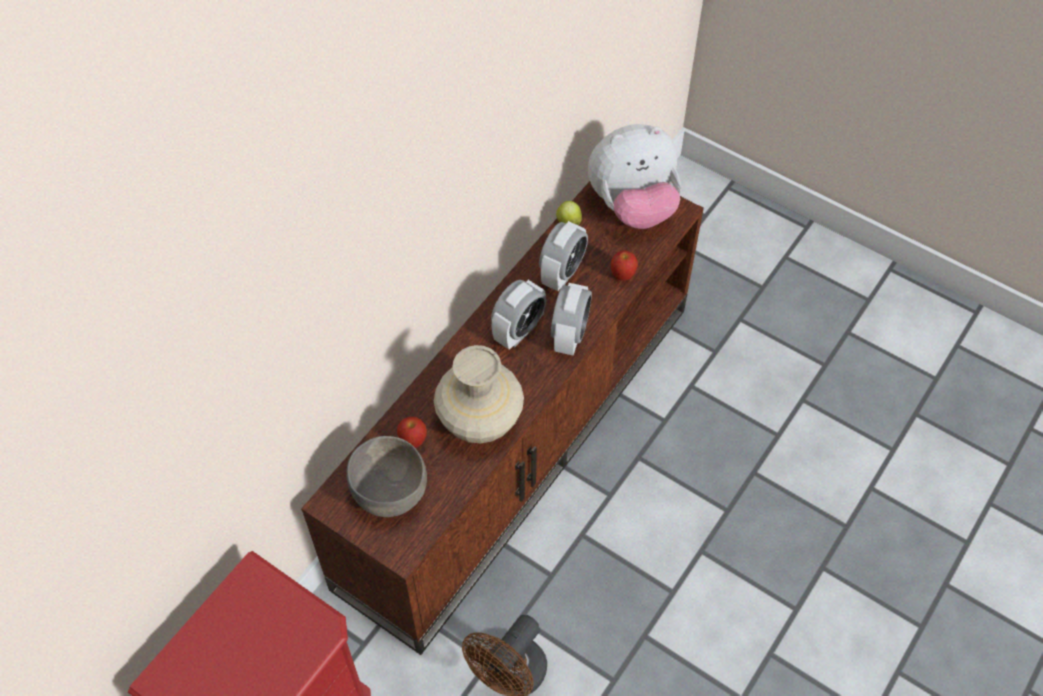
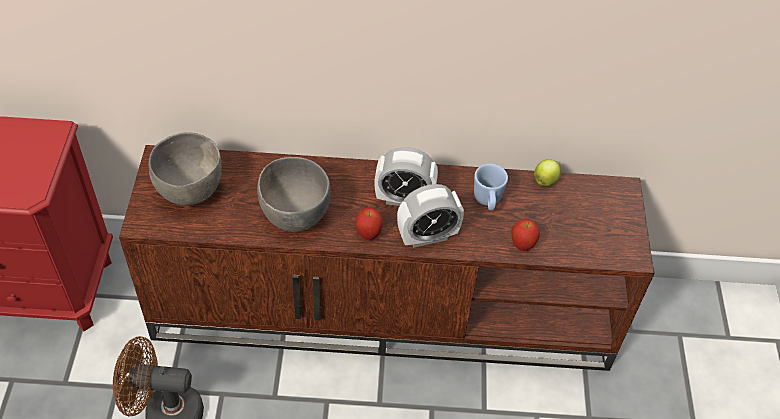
camera: 55 degrees right, 5 degrees down
apple [397,417,427,448] -> apple moved to [355,208,383,240]
beige vase [434,345,524,444] -> grey bowl [257,157,331,232]
alarm clock [539,221,588,291] -> blue mug [474,164,508,210]
plush toy [588,124,681,229] -> none

